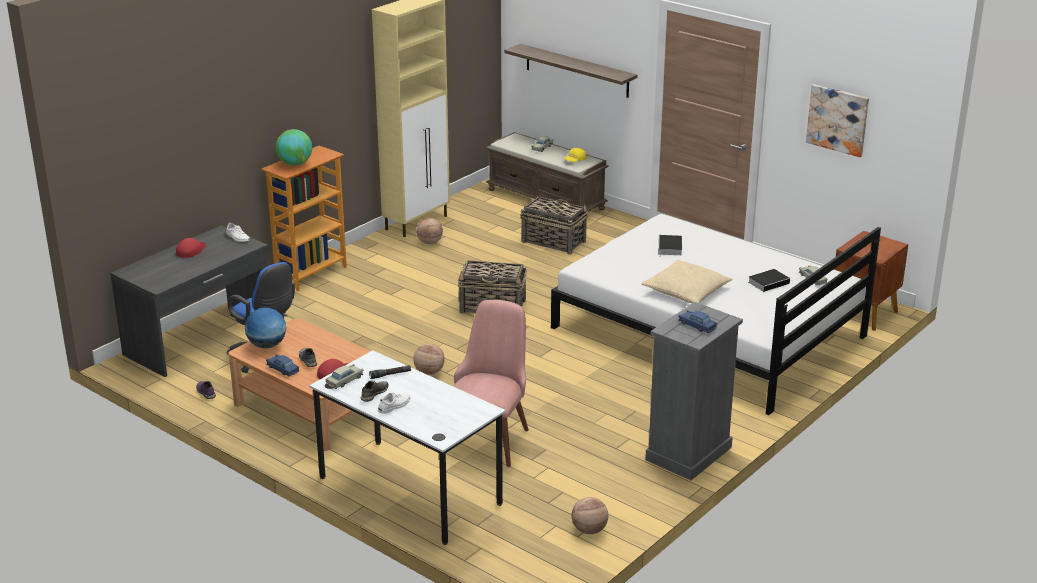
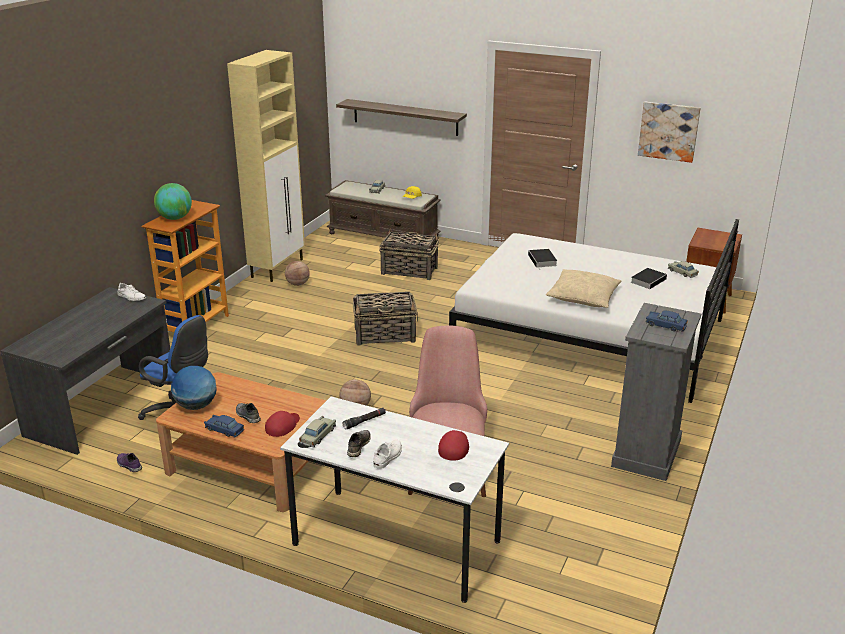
camera: 15 degrees left, 0 degrees up
red cap [176,238,206,258] -> red cap moved to [438,430,469,461]
basketball [571,497,608,534] -> none

